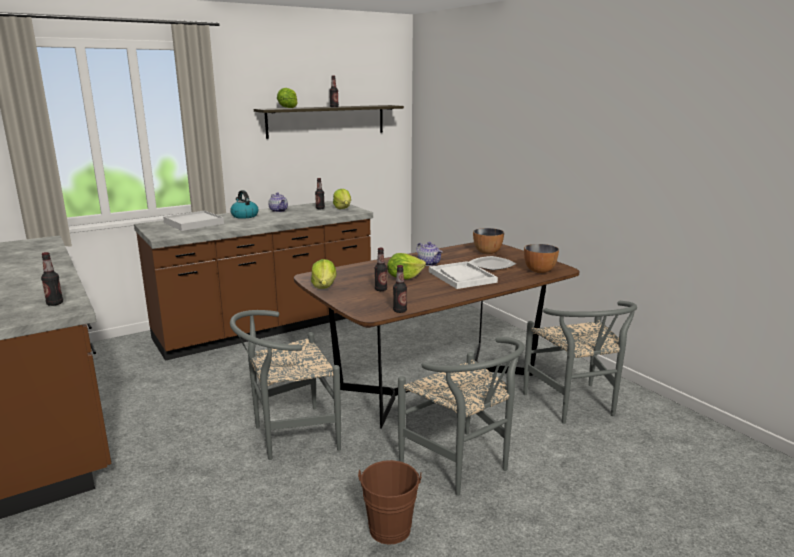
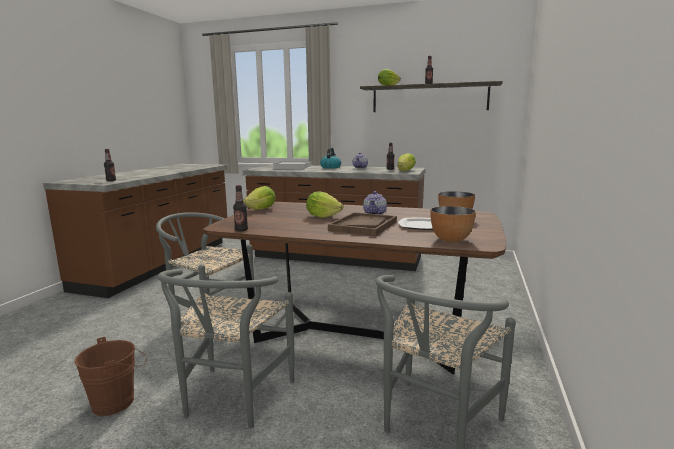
camera: 50 degrees right, 5 degrees down
bottle [375,248,387,291] -> none
white tray [429,261,498,289] -> brown tray [328,212,397,236]

